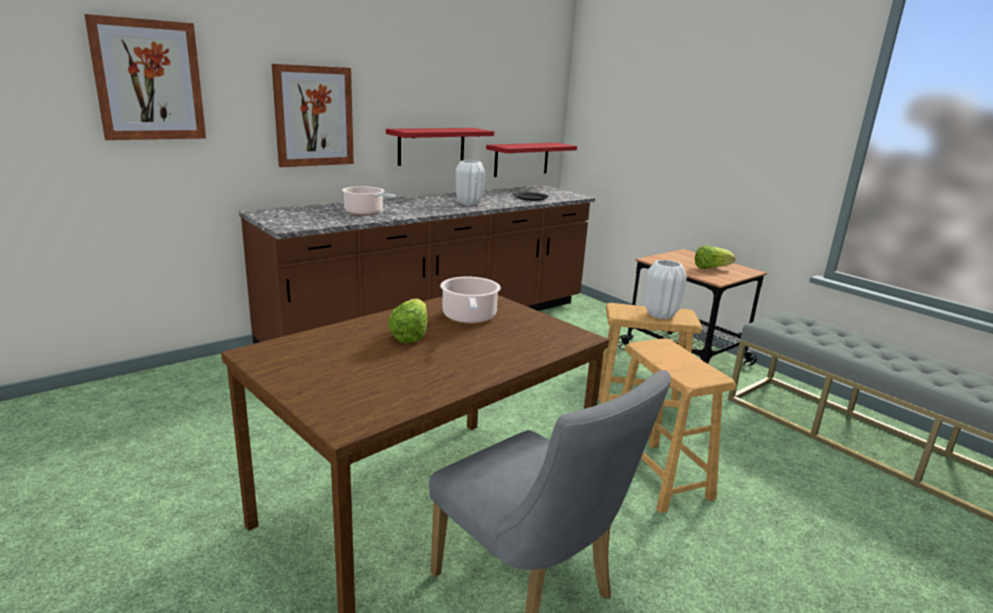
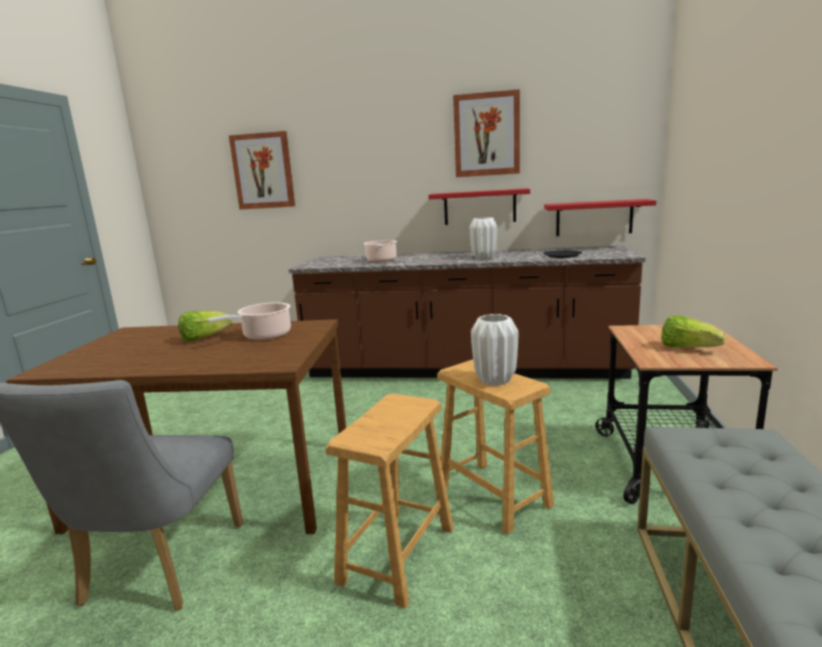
camera: 50 degrees right, 5 degrees down
picture [272,64,354,167] -> picture moved to [453,89,520,177]

